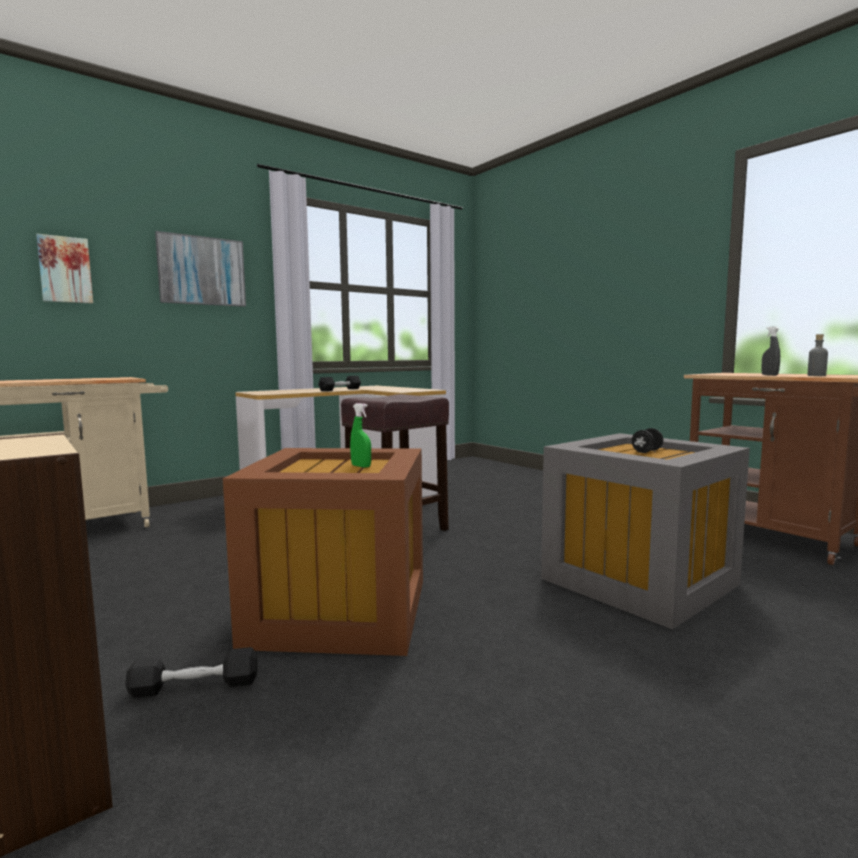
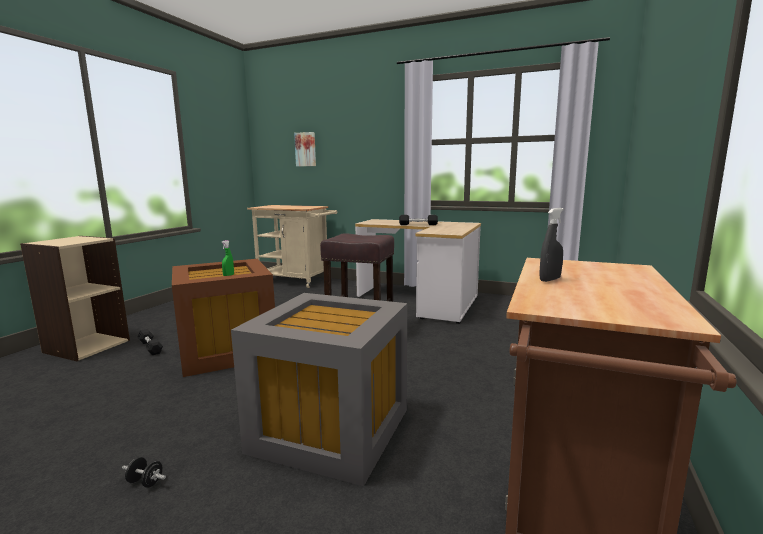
camera: 60 degrees right, 5 degrees up
picture [155,231,246,307] -> none
black dumbbell [632,428,663,453] -> black dumbbell moved to [122,457,166,487]
grey bottle [808,334,828,376] -> none

